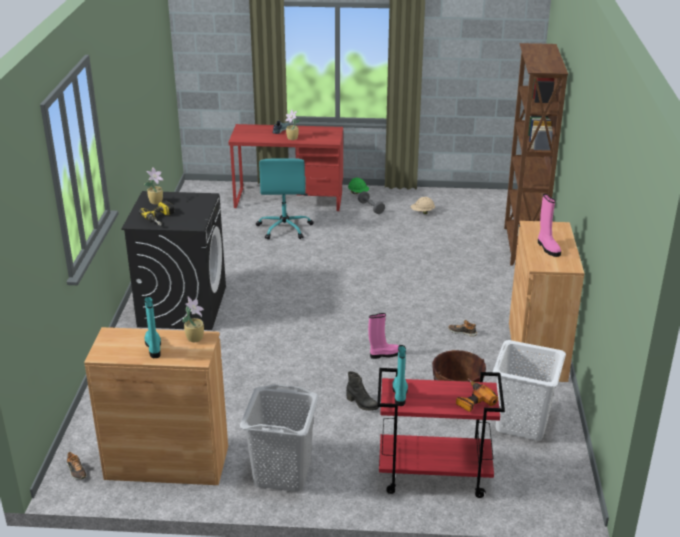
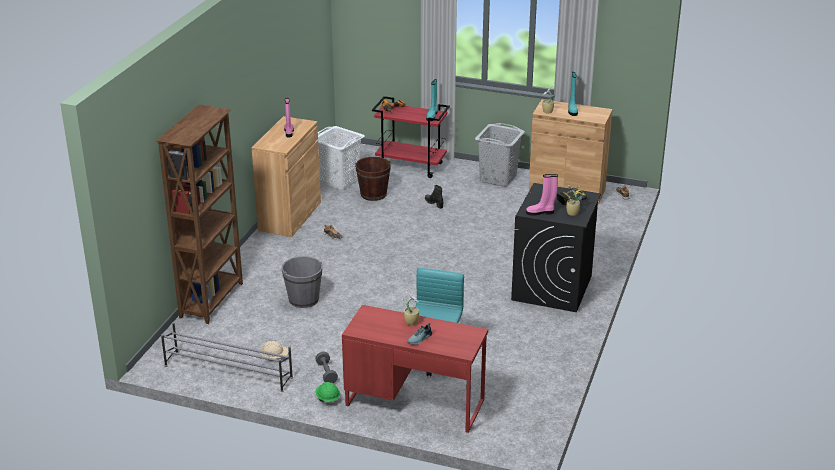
camera: 165 degrees left, 0 degrees up
pink boot [368,313,399,359] -> pink boot moved to [526,174,558,216]
none -> grey shoe rack [161,322,293,392]
none -> grey bucket [282,256,323,308]

